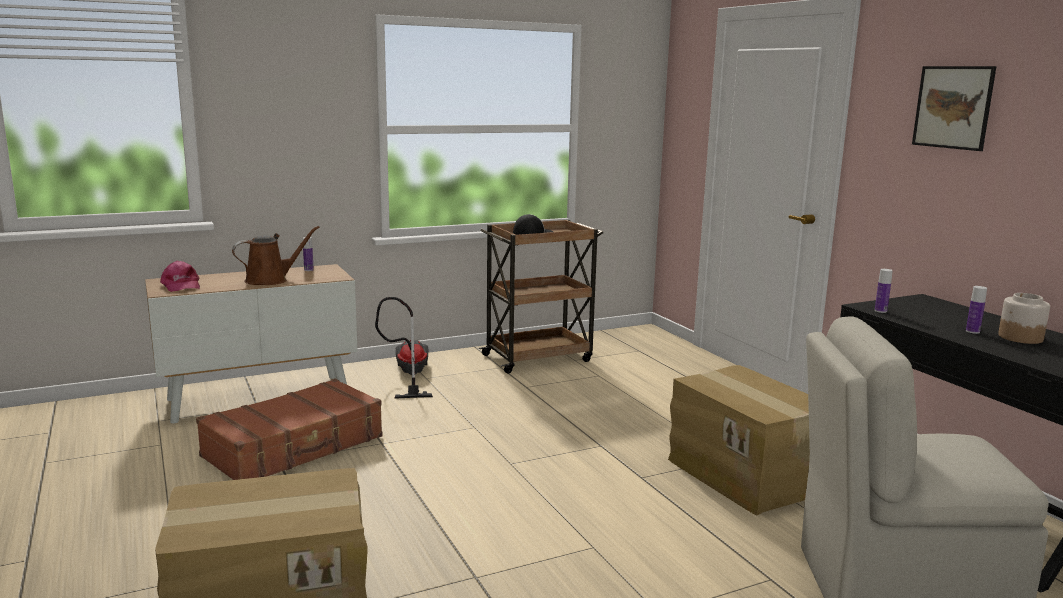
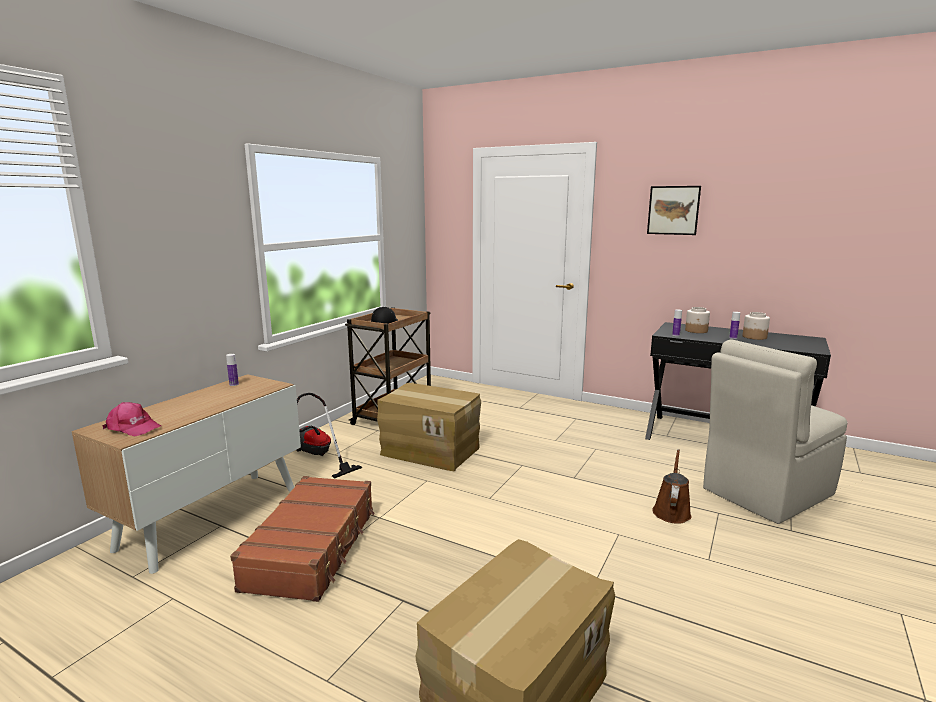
camera: 35 degrees left, 0 degrees up
brown watering can [232,226,320,285] -> brown watering can moved to [652,449,692,524]
cardboard box [668,365,810,515] -> cardboard box moved to [377,383,481,472]
none -> jar [685,307,710,333]

